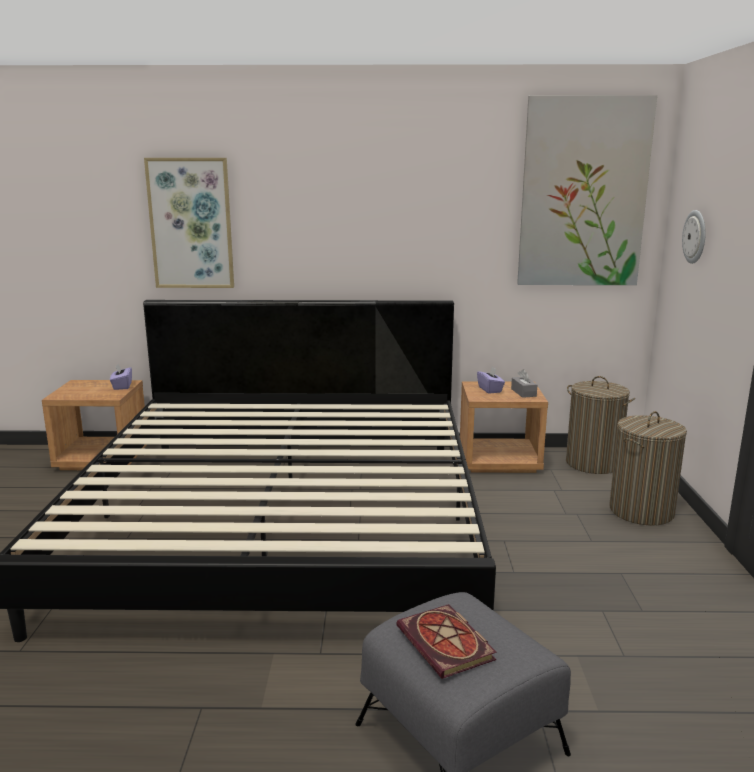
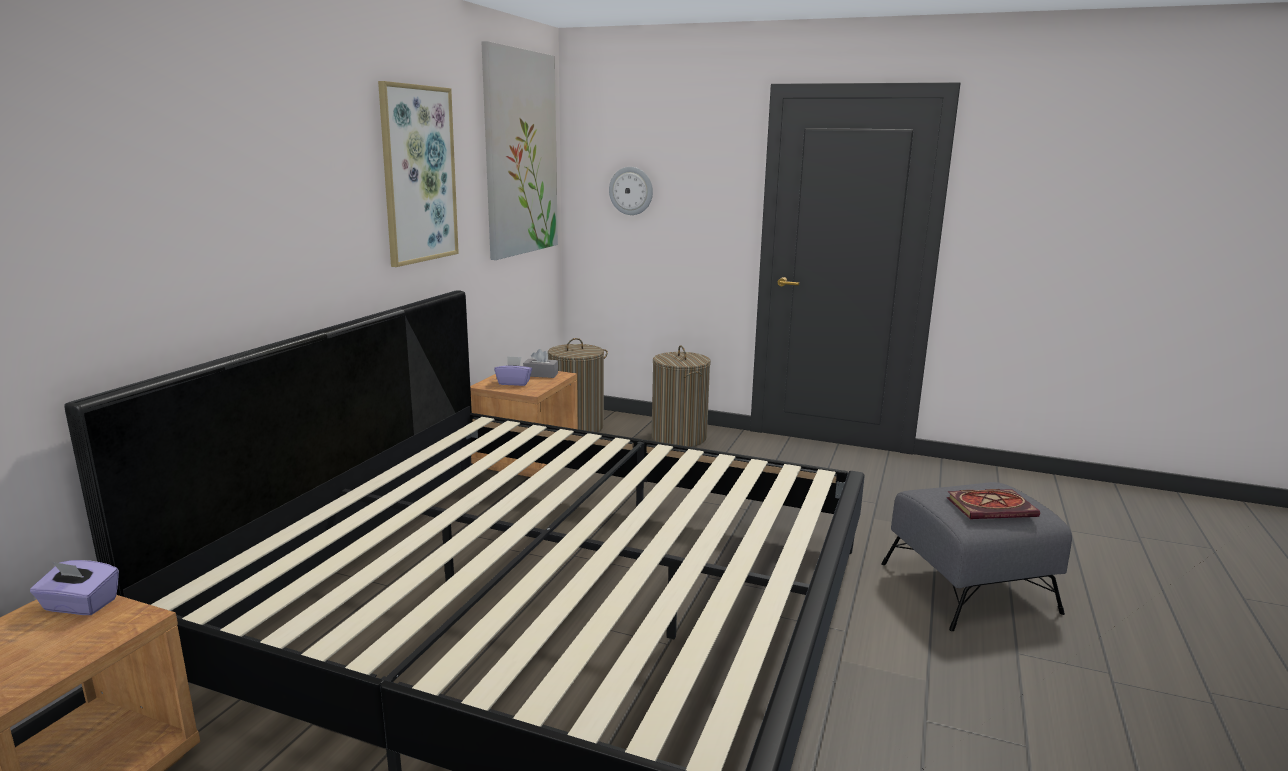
camera: 70 degrees left, 0 degrees up
picture [144,158,234,288] -> picture moved to [378,81,459,267]

